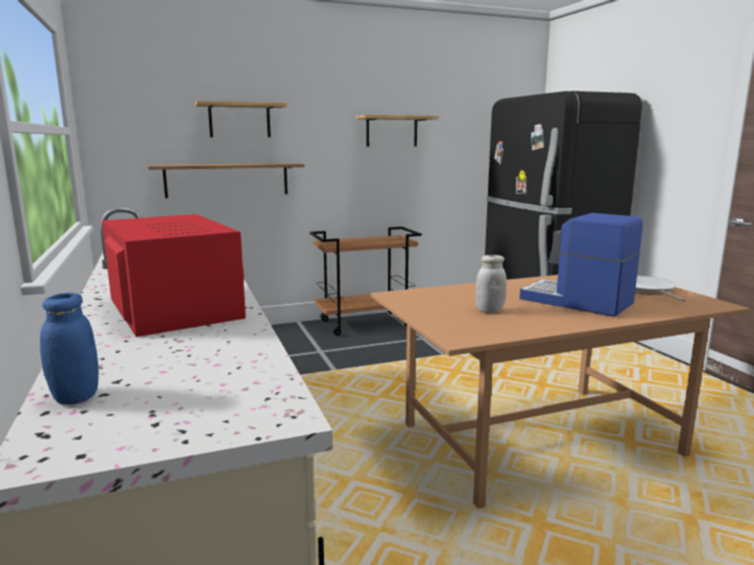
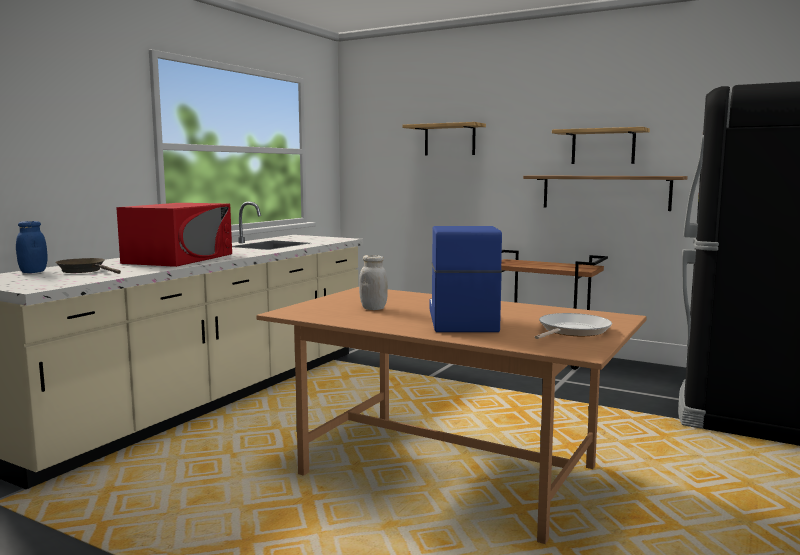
camera: 50 degrees right, 5 degrees down
shelf [148,163,305,198] -> shelf moved to [523,175,688,211]
none -> brown frying pan [55,258,121,274]

